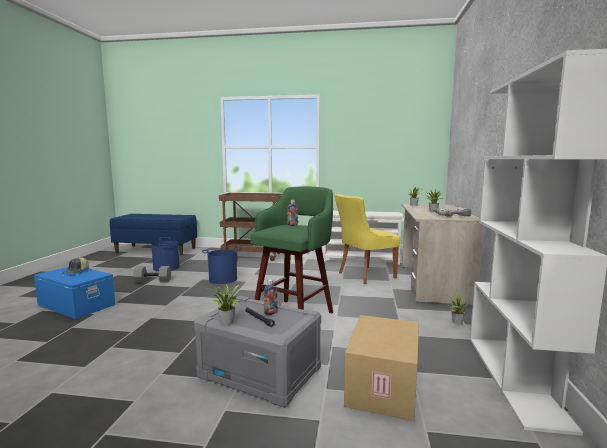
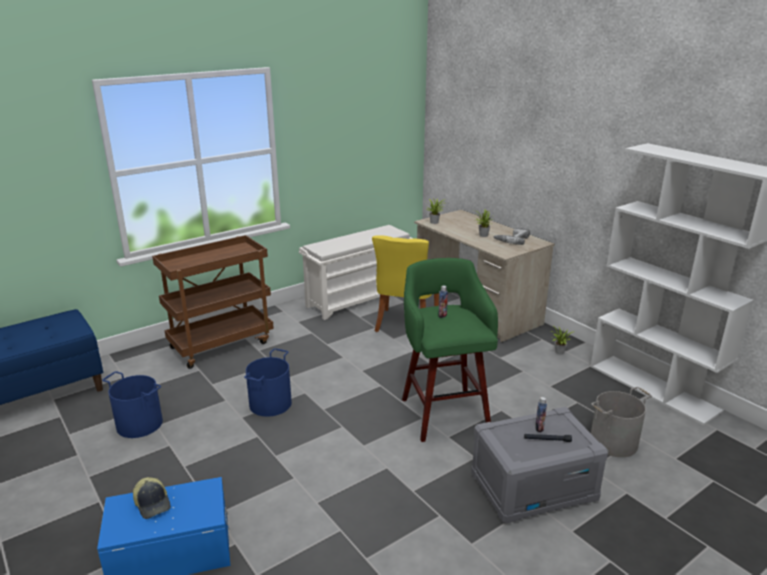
camera: 45 degrees left, 15 degrees up
grey dumbbell [133,266,171,283] -> none
potted plant [208,283,239,325] -> none
cardboard box [344,315,419,421] -> grey bucket [591,387,652,457]

